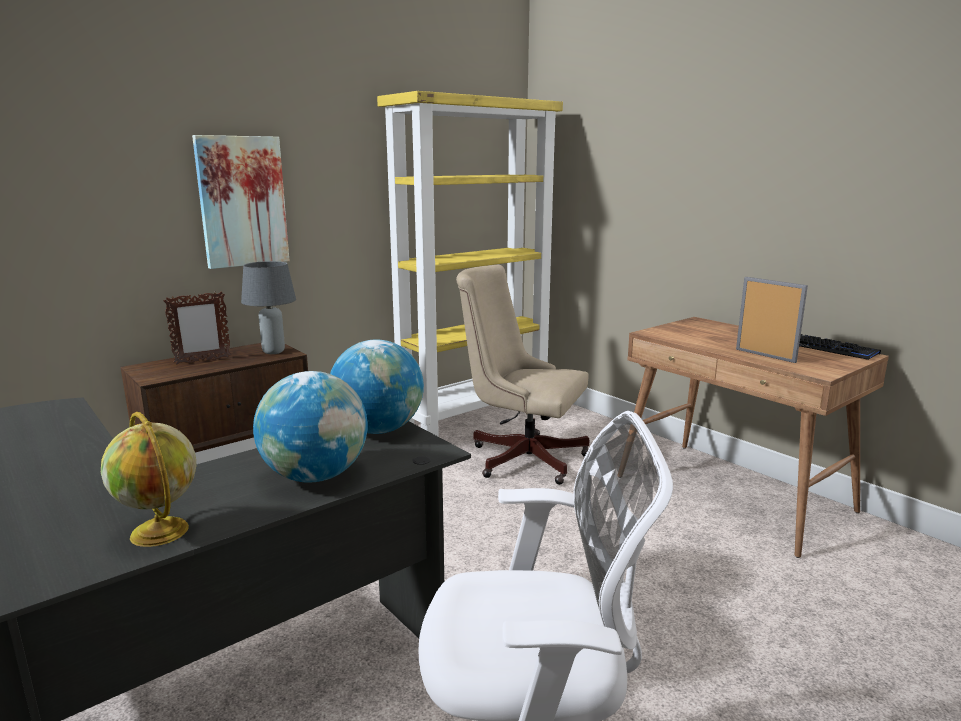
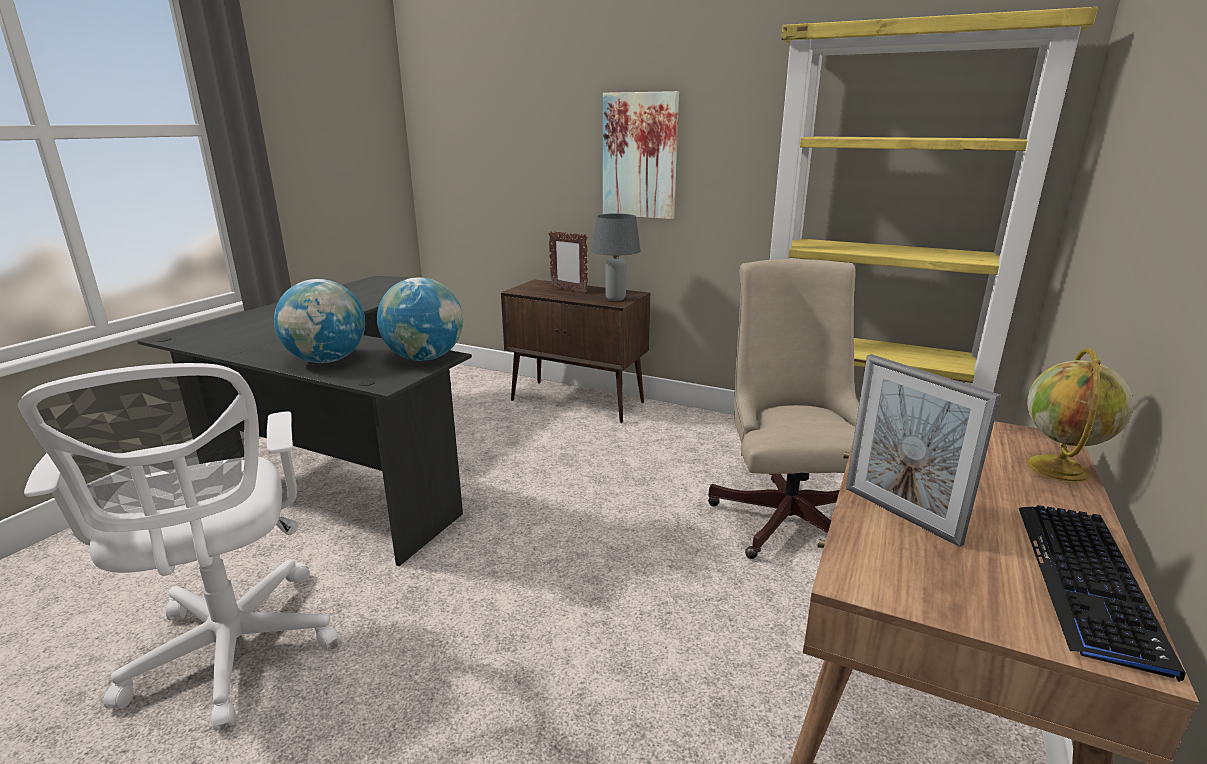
camera: 65 degrees right, 5 degrees up
globe [101,412,197,547] -> globe moved to [1027,348,1133,483]
picture frame [736,277,808,363] -> picture frame turned 120 degrees clockwise [846,354,1001,547]

